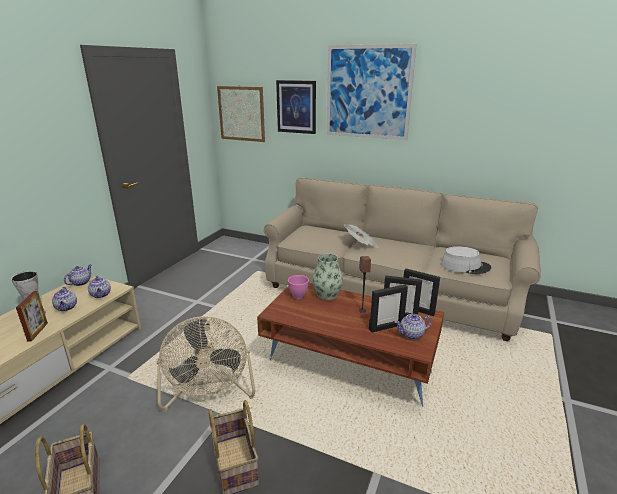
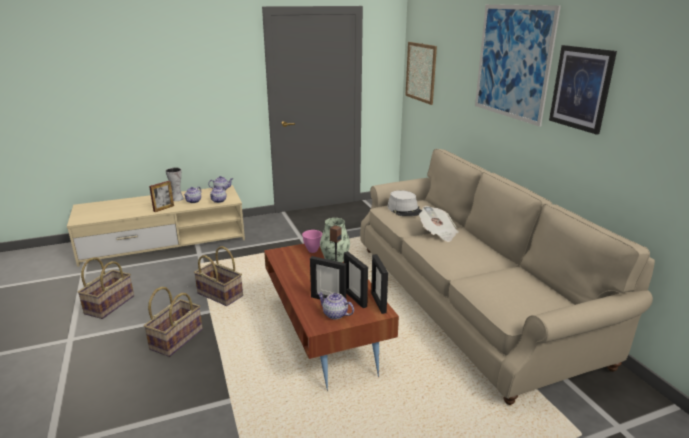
camera: 45 degrees right, 0 degrees up
beige fan [156,316,255,412] -> basket [194,246,243,306]
picture [276,80,316,134] -> picture moved to [549,45,617,135]
grey hat [441,246,491,274] -> grey hat moved to [387,190,422,216]

